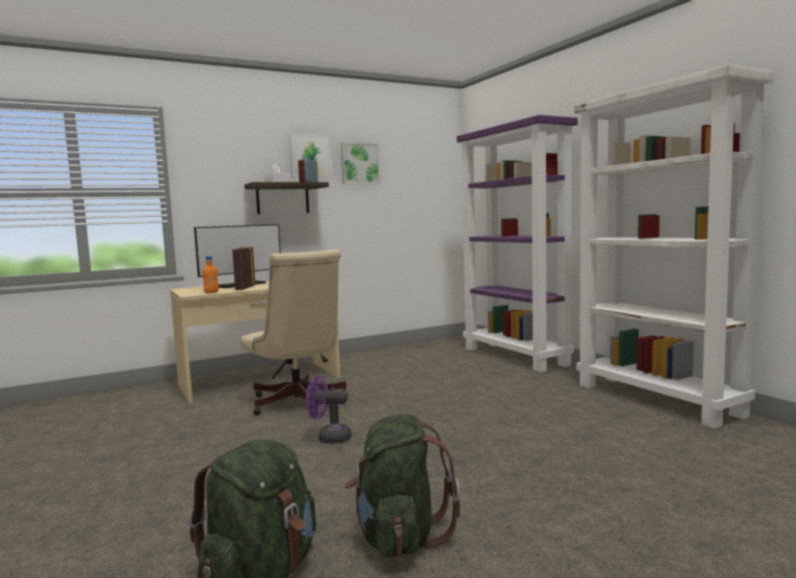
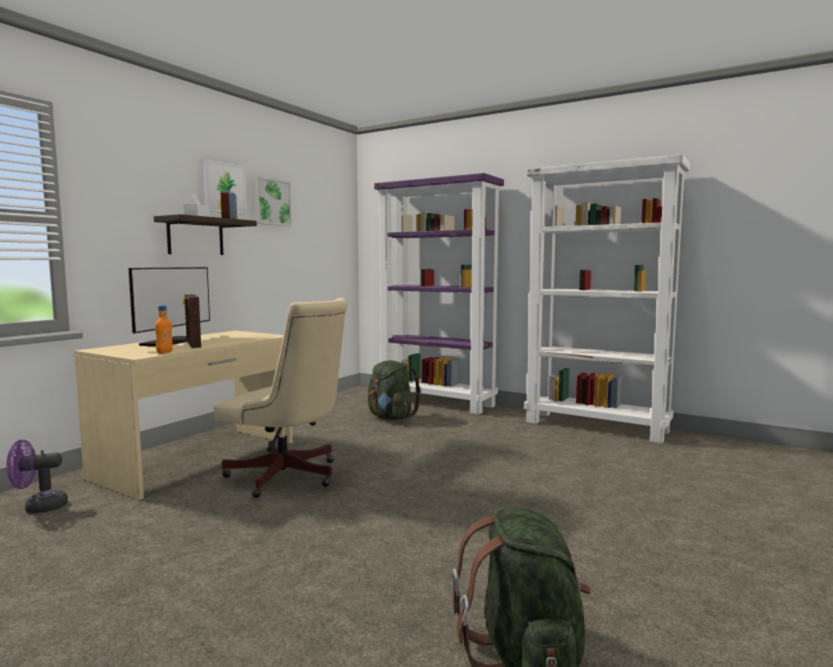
camera: 30 degrees left, 0 degrees up
purple fan [306,376,351,444] -> purple fan moved to [6,440,68,513]
green backpack [344,414,460,557] -> green backpack moved to [368,360,421,420]

